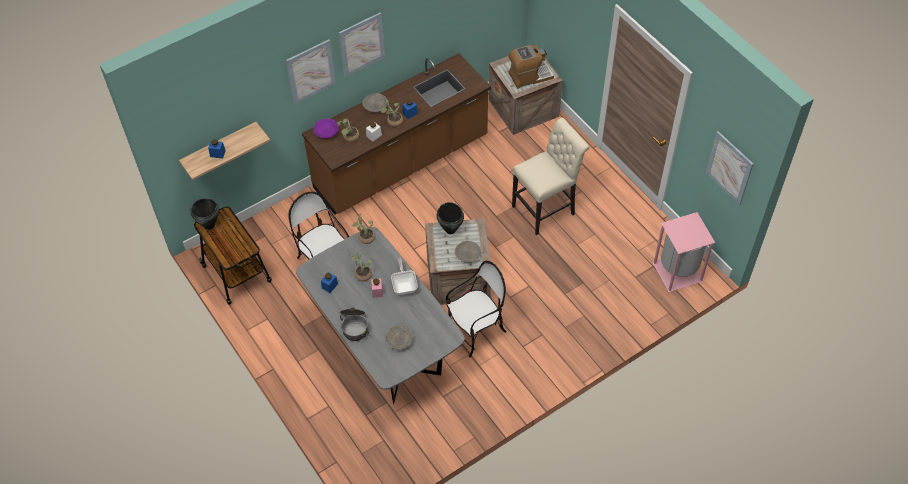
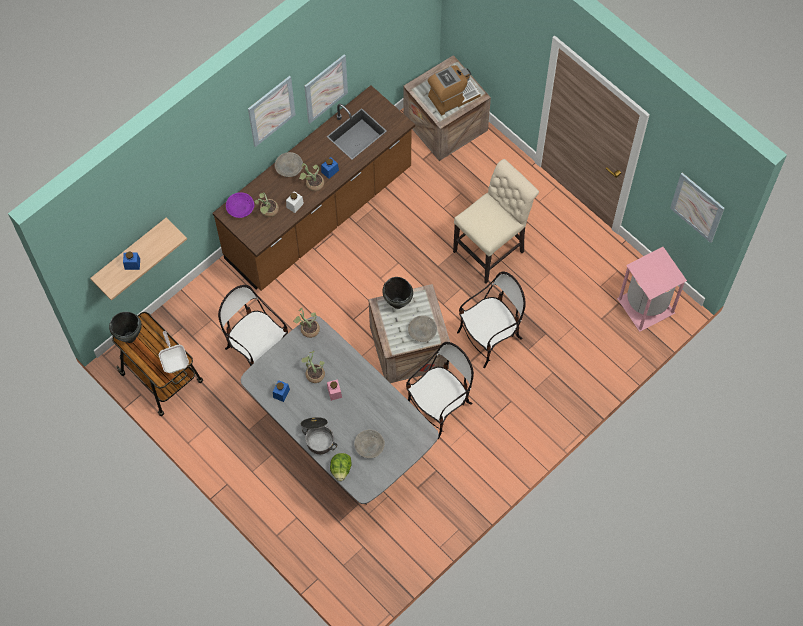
camera: 10 degrees left, 10 degrees up
picture [286,39,336,104] -> picture moved to [304,54,348,124]
frying pan [391,257,418,295] -> frying pan moved to [159,331,189,373]
none -> lettuce [330,453,352,481]
none -> chair [457,271,526,368]

